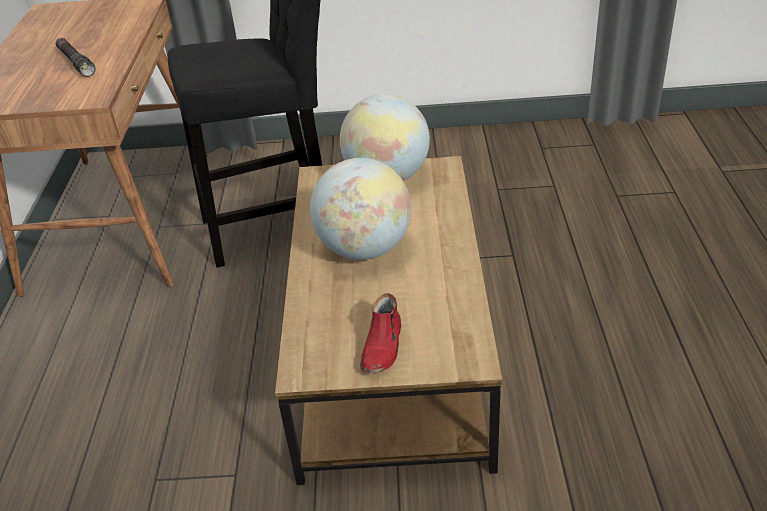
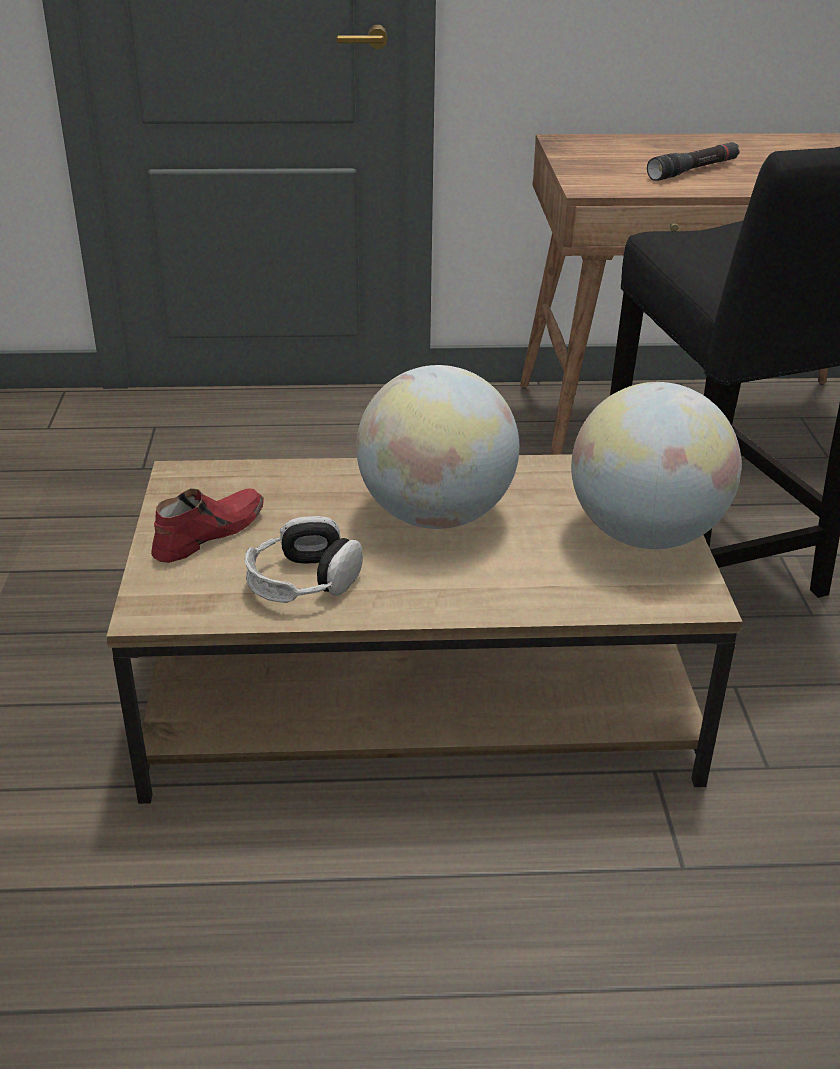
camera: 85 degrees right, 5 degrees down
red shoe [360,293,401,373] -> red shoe turned 120 degrees clockwise [151,488,264,563]
none -> headphones [244,516,363,603]

